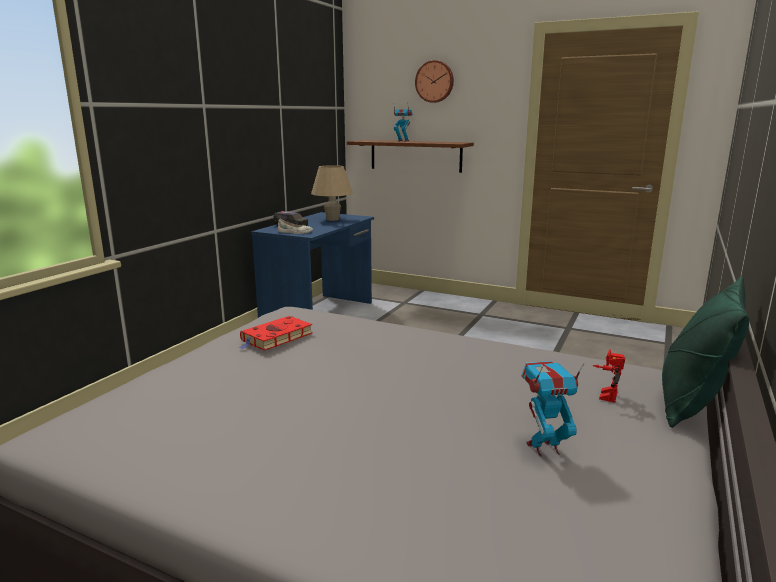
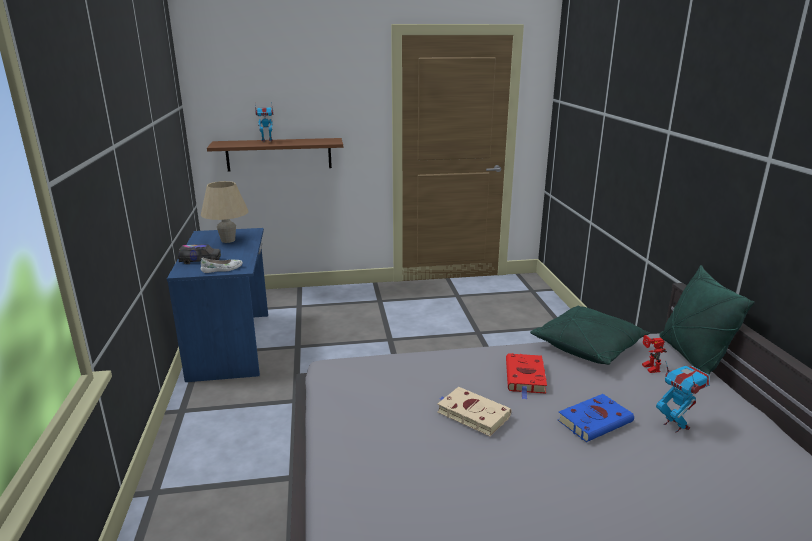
camera: 35 degrees left, 5 degrees up
red book [239,316,312,351] -> red book moved to [506,353,547,399]
wall clock [415,60,454,103] -> none
toy robot [522,361,584,457] -> toy robot turned 105 degrees clockwise [656,361,710,432]
none -> beige book [437,387,511,436]
none -> green pillow [530,306,650,365]
none -> blue book [558,394,634,442]

